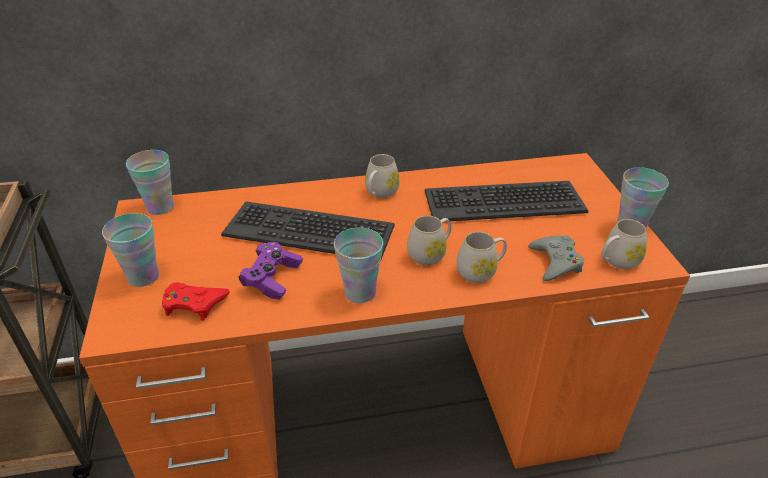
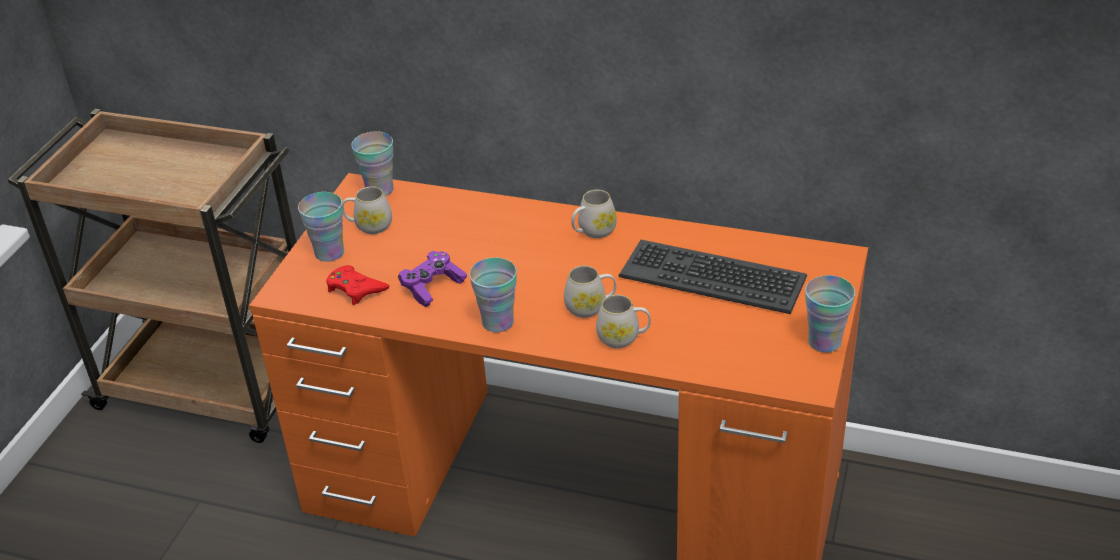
camera: 30 degrees right, 0 degrees up
keyboard [221,201,395,259] -> none
grey game controller [528,235,584,281] -> none
white mug [601,219,647,269] -> white mug moved to [342,186,392,234]

